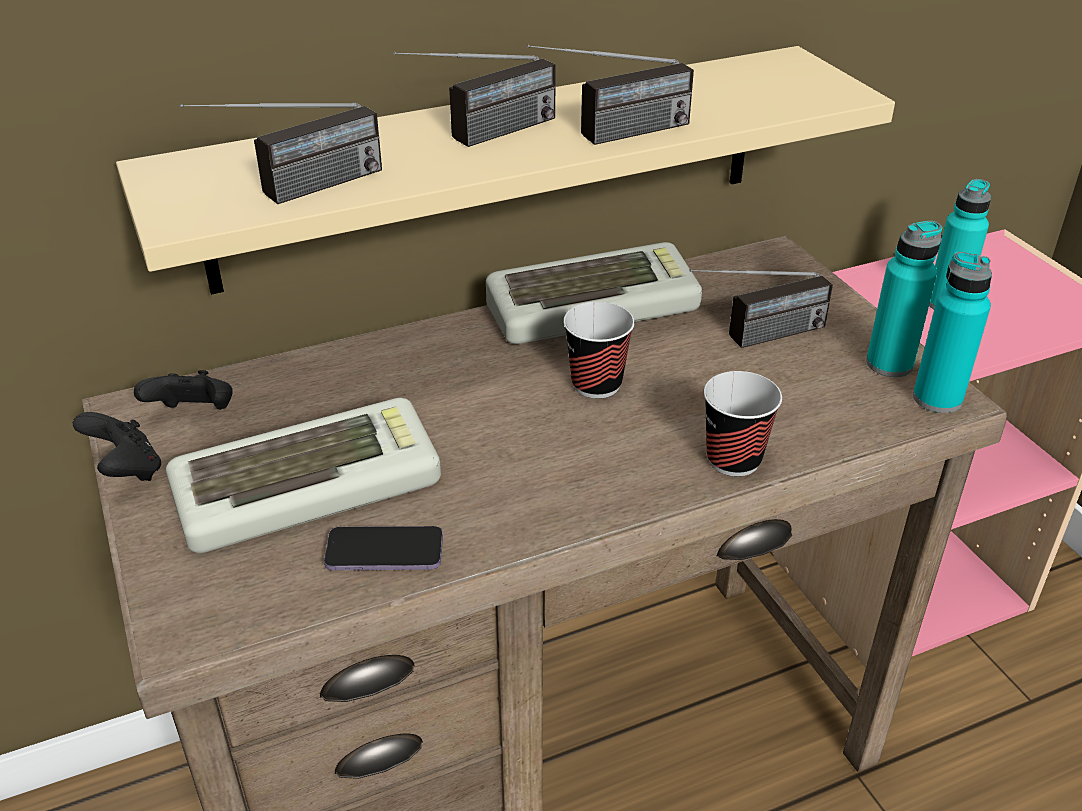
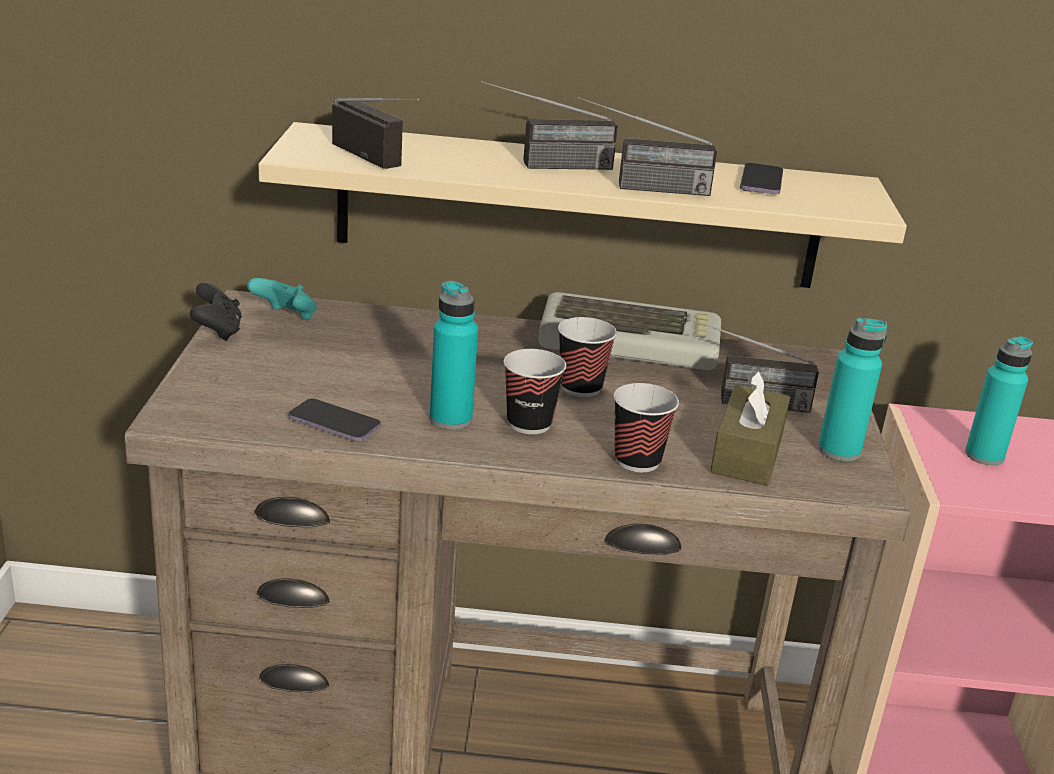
camera: 25 degrees right, 10 degrees down
black game controller [134,370,233,410] -> turquoise game controller [247,278,317,320]
keyboard [166,398,441,553] -> none
radio [179,103,382,204] -> radio turned 120 degrees counterclockwise [332,98,419,169]
turquoise bottle [913,251,992,413] -> turquoise bottle moved to [430,281,478,430]
none -> cup [504,349,566,434]
none -> brown tissue box [710,370,790,485]
none -> phone [740,163,783,194]

